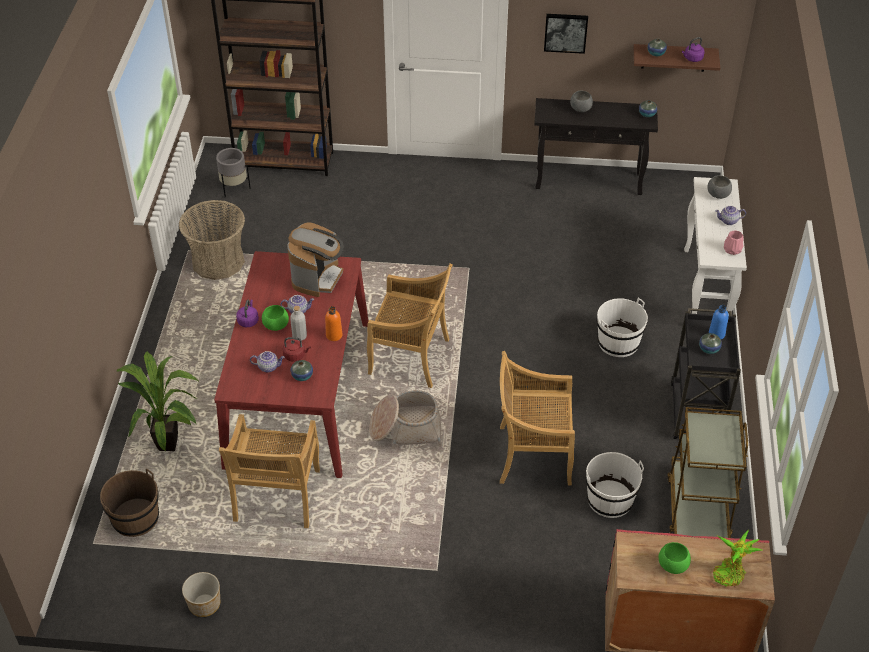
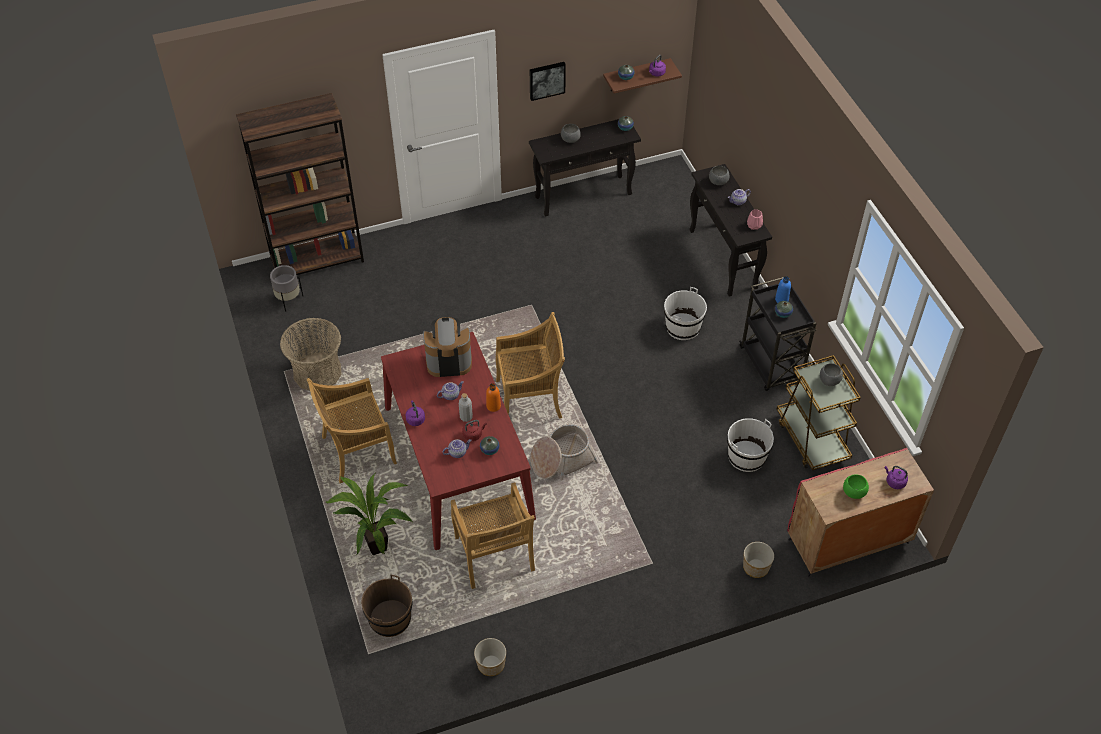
camera: 25 degrees left, 5 degrees up
green bowl [262,305,289,331] -> none
coffee machine [287,222,344,297] -> coffee machine turned 90 degrees counterclockwise [423,317,472,377]
beige chair [500,351,575,485] -> beige chair moved to [307,378,397,483]
white console table [684,177,747,314] -> black console table [689,164,772,297]
potted plant [713,530,764,587] -> purple kettle [885,466,908,489]
none -> planter [743,542,774,578]
none -> grey bowl [820,363,843,386]

